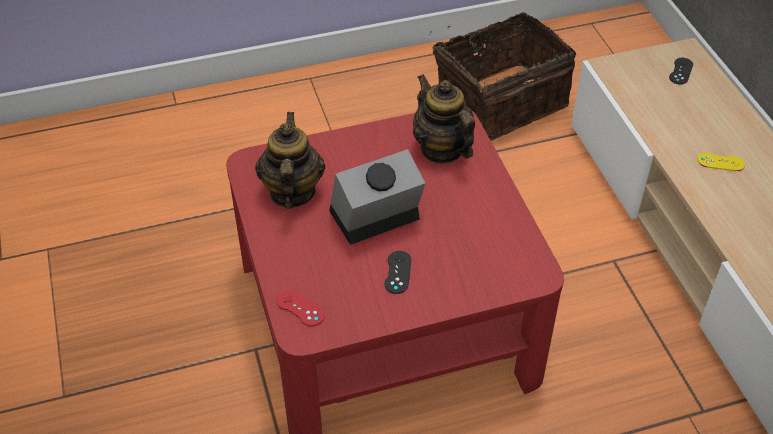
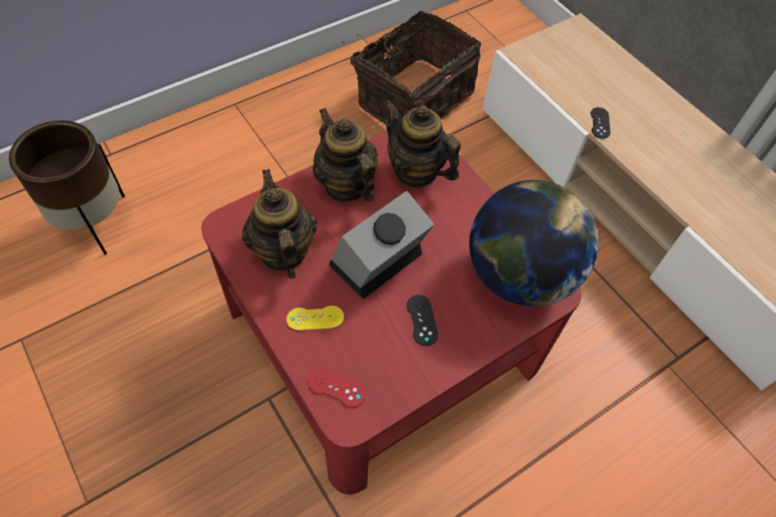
camera: 20 degrees left, 10 degrees up
black game controller [669,58,693,84] -> black game controller moved to [590,107,610,139]
yellow game controller [697,153,745,171] -> yellow game controller moved to [286,306,344,331]
none -> brown planter [9,120,125,255]
none -> teapot [313,108,378,202]
none -> globe [469,180,599,306]

